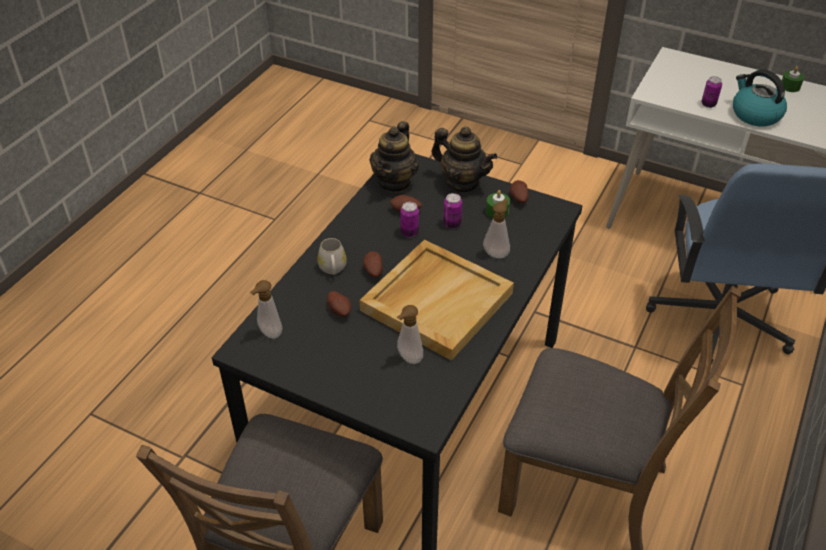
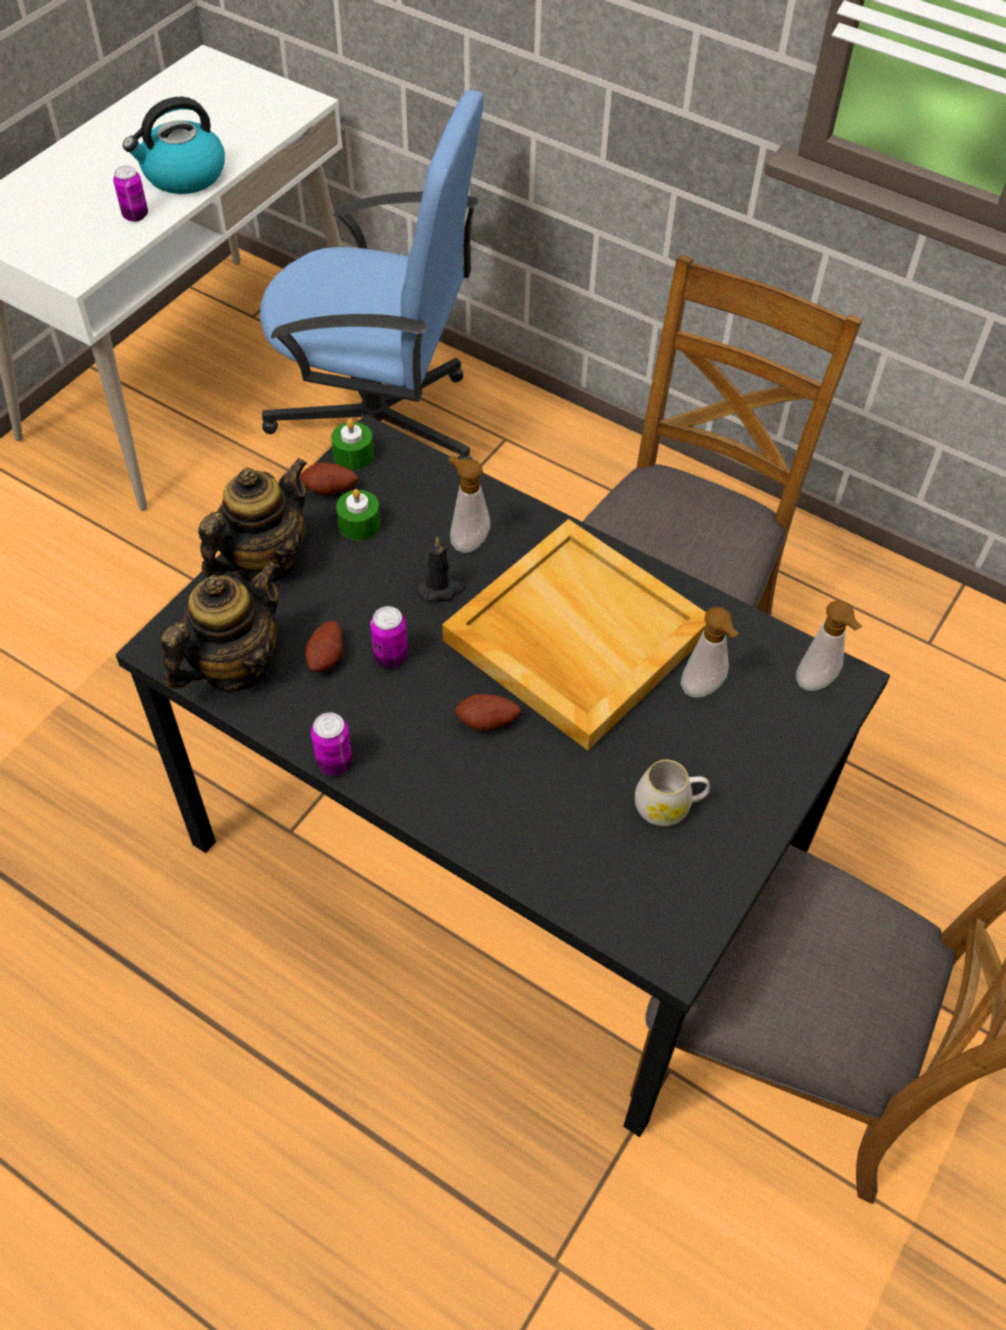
camera: 85 degrees left, 10 degrees up
soap dispenser [250,280,282,338] -> soap dispenser moved to [796,600,862,691]
white mug [318,238,347,275] -> white mug moved to [635,760,710,826]
potato [327,291,351,317] -> none
teapot [369,121,419,193] -> teapot turned 75 degrees counterclockwise [161,561,280,692]
can [443,193,462,229] -> can moved to [311,712,353,775]
green candle [782,66,804,92] -> green candle moved to [331,419,374,470]
none -> black candle [417,537,465,602]

